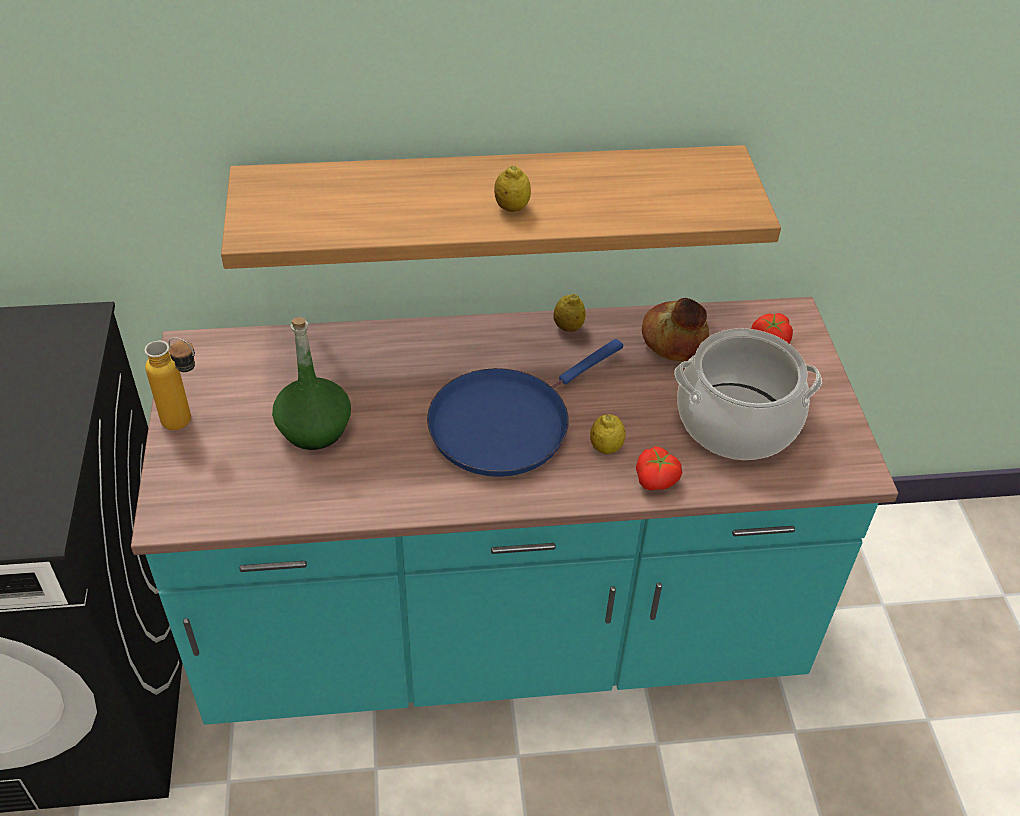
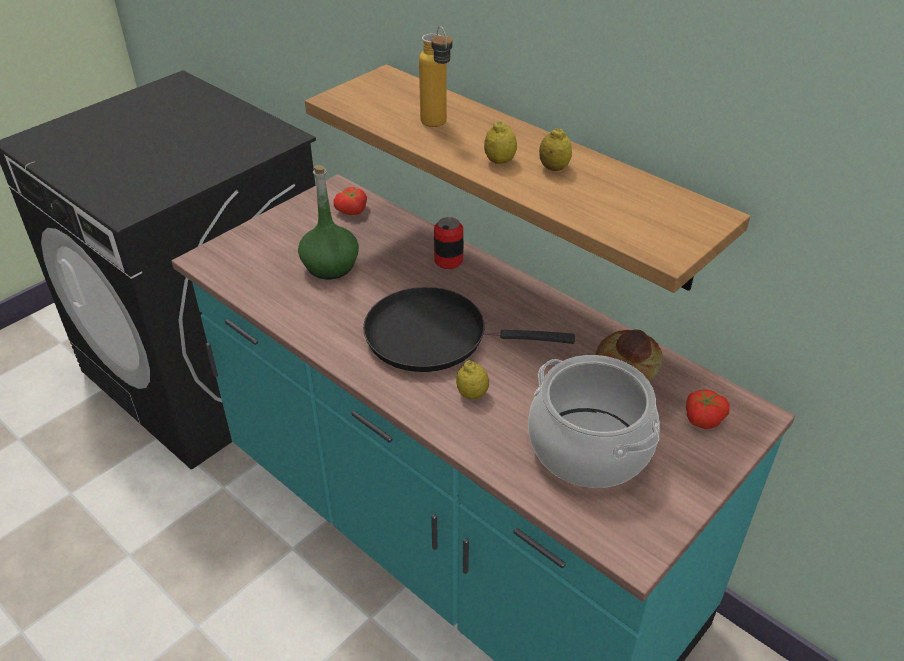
camera: 50 degrees right, 5 degrees down
bottle [144,337,195,430] -> bottle moved to [419,26,452,127]
blue frying pan [427,339,623,477] -> black frying pan [363,287,575,372]
lemon [553,294,586,332] -> lemon moved to [539,128,572,171]
tomato [636,446,682,491] -> tomato moved to [333,187,367,215]
none -> can [434,217,463,269]

